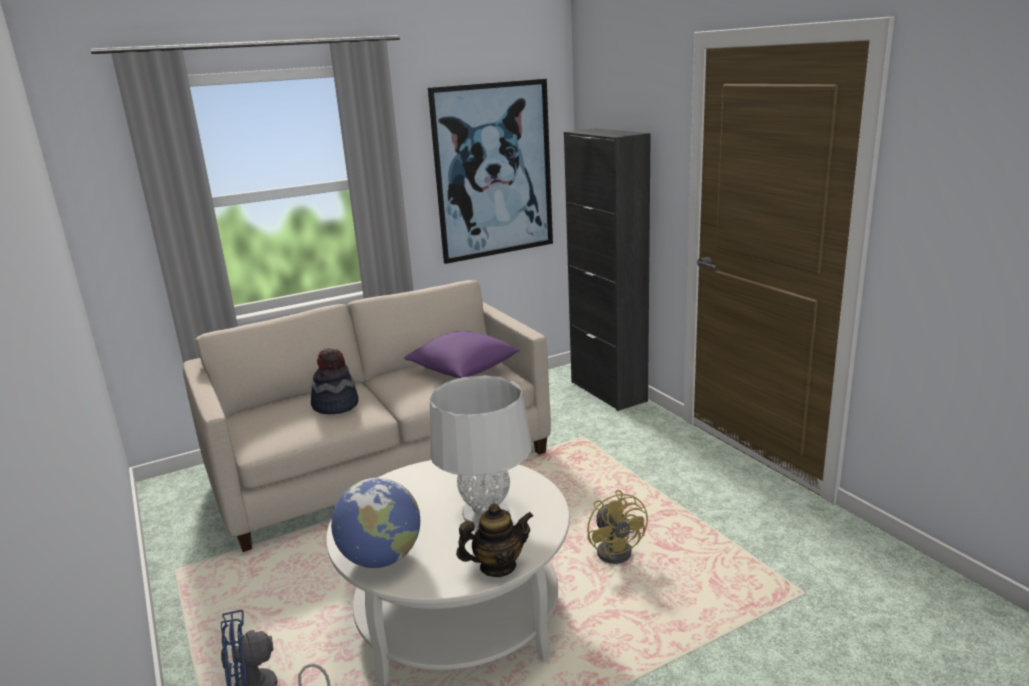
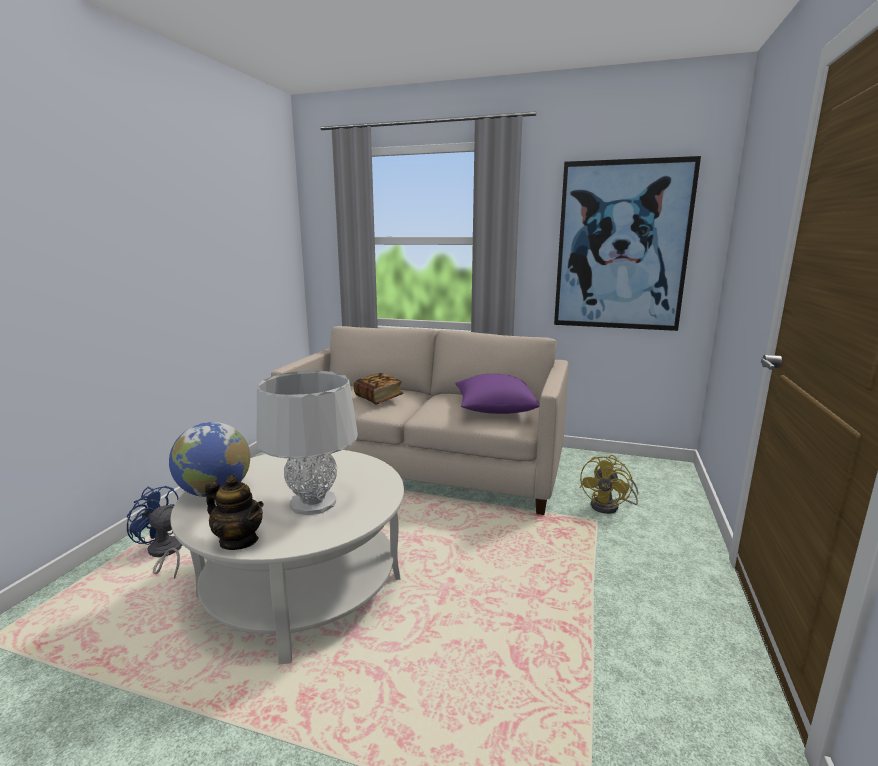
camera: 45 degrees right, 5 degrees down
hat [311,348,359,414] -> book [354,373,403,404]
black cabinet [564,128,651,411] -> none
yellow fan [587,490,648,564] -> yellow fan moved to [580,455,639,514]

